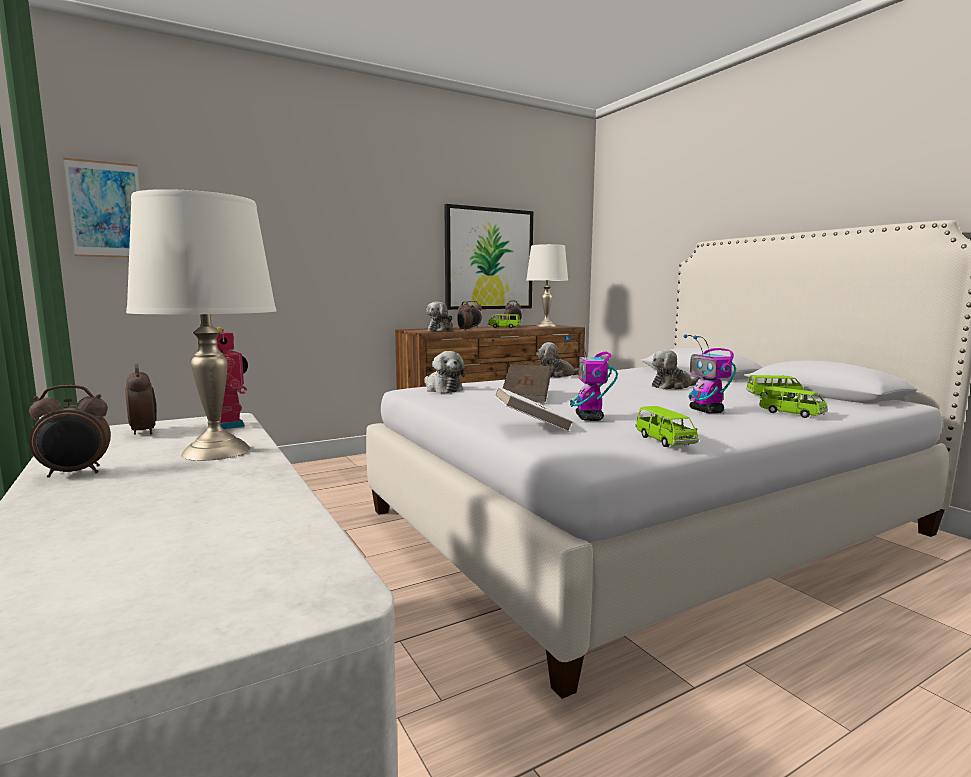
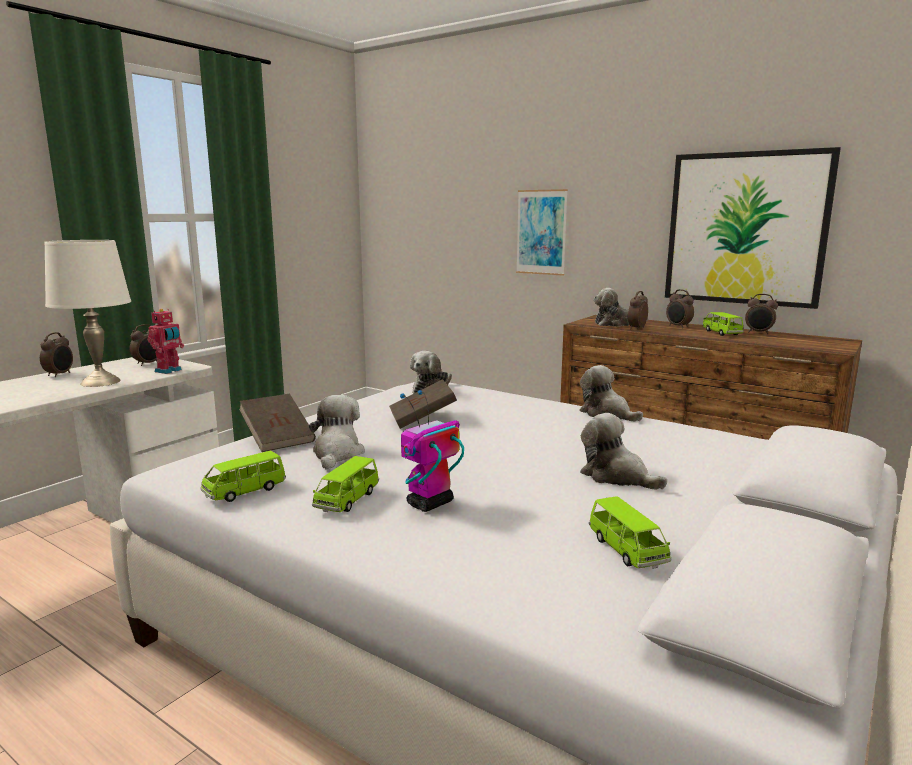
camera: 65 degrees right, 5 degrees up
alarm clock [29,385,111,478] -> alarm clock turned 120 degrees counterclockwise [40,332,73,377]
picture [63,158,140,258] -> picture moved to [516,189,568,276]
white book [495,387,573,432] -> brown book [239,394,316,452]
white table lamp [526,244,568,327] -> none
toy robot [565,336,618,421] -> plush toy [309,395,365,470]
green toy car [759,386,828,418] -> green toy car moved to [312,456,379,512]

